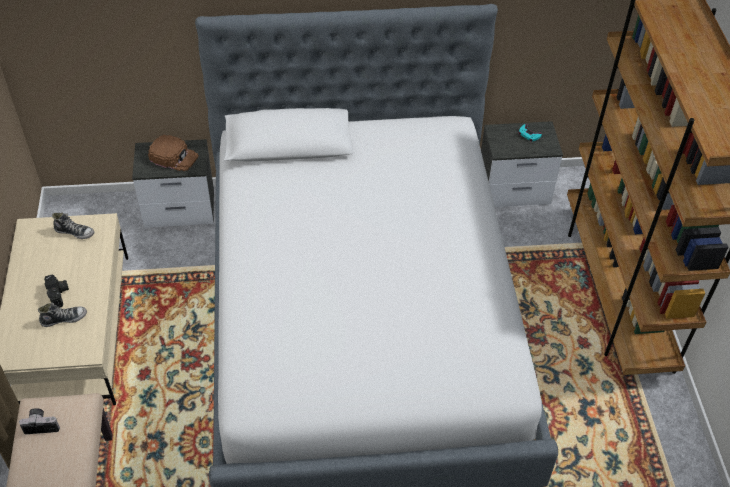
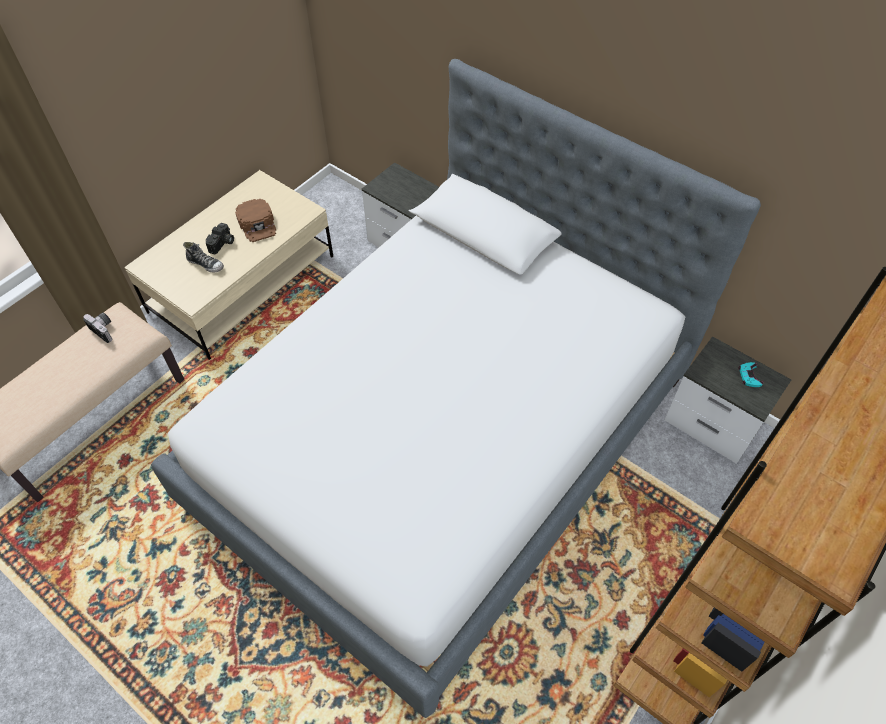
camera: 45 degrees right, 5 degrees up
shoe [52,212,94,239] -> none
brown cap [148,135,199,171] -> brown cap moved to [235,199,276,242]

